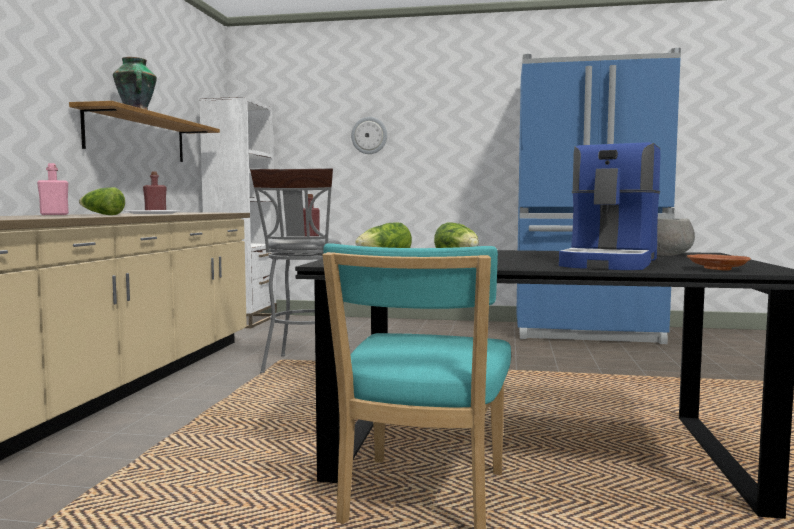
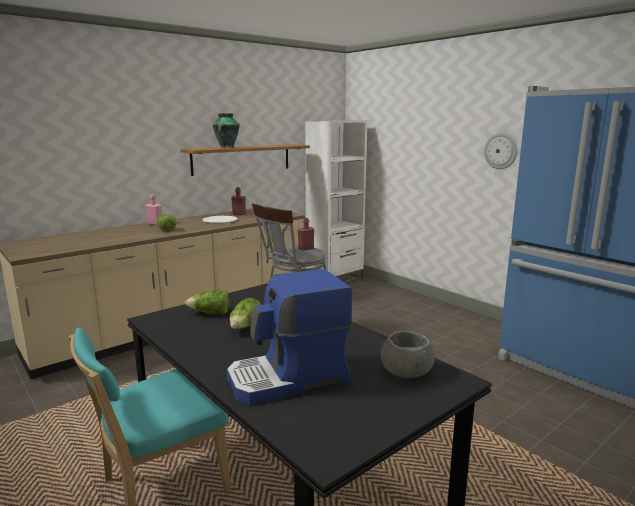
camera: 40 degrees right, 10 degrees up
wall clock [351,117,387,154] -> wall clock moved to [484,133,518,169]
brown plate [687,254,751,271] -> none

